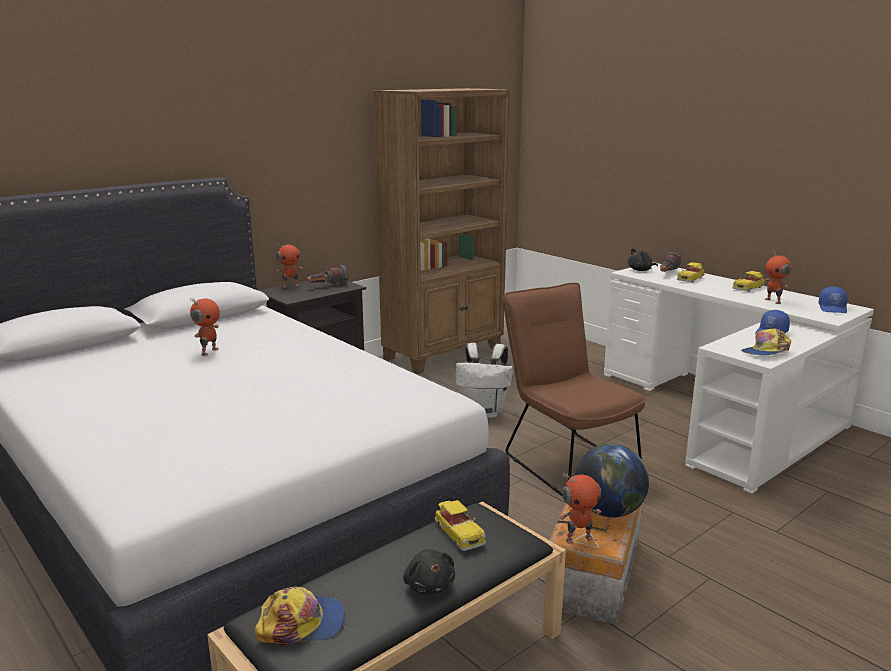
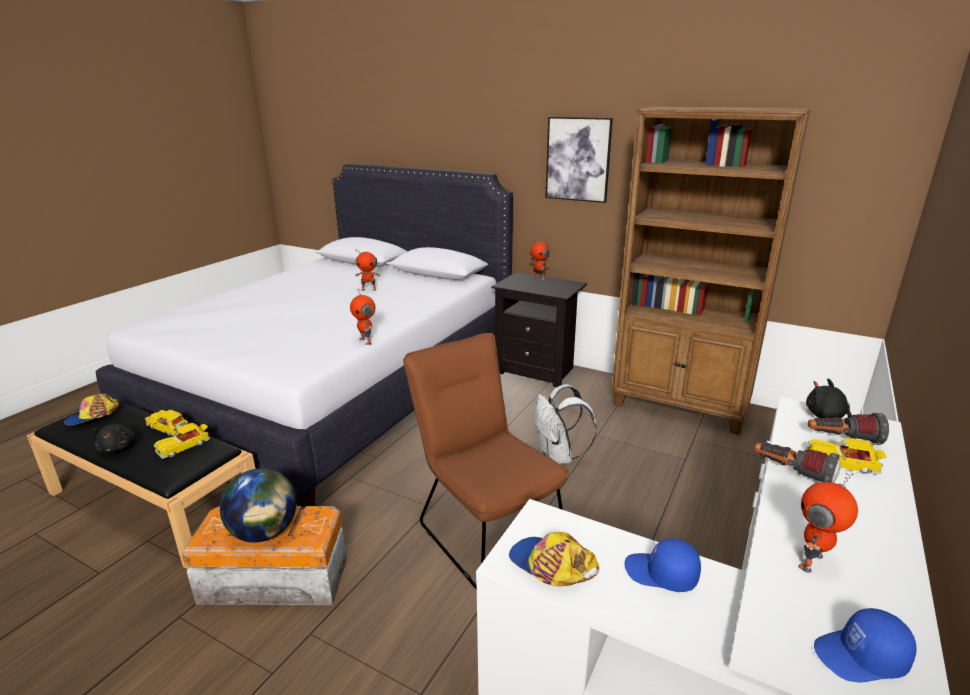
camera: 70 degrees right, 5 degrees up
cap [254,586,345,645] -> cap turned 75 degrees clockwise [64,394,119,425]
flashlight [306,265,348,284] -> flashlight moved to [754,442,840,483]
black plush toy [403,549,455,594] -> black plush toy turned 60 degrees counterclockwise [93,424,136,453]
brown chair [503,283,646,497] -> brown chair turned 75 degrees counterclockwise [403,333,569,590]
toy robot [559,472,601,544] -> toy robot moved to [350,289,375,345]
toy car [733,271,765,292] -> toy car moved to [145,410,189,436]
none -> picture [545,117,613,203]

